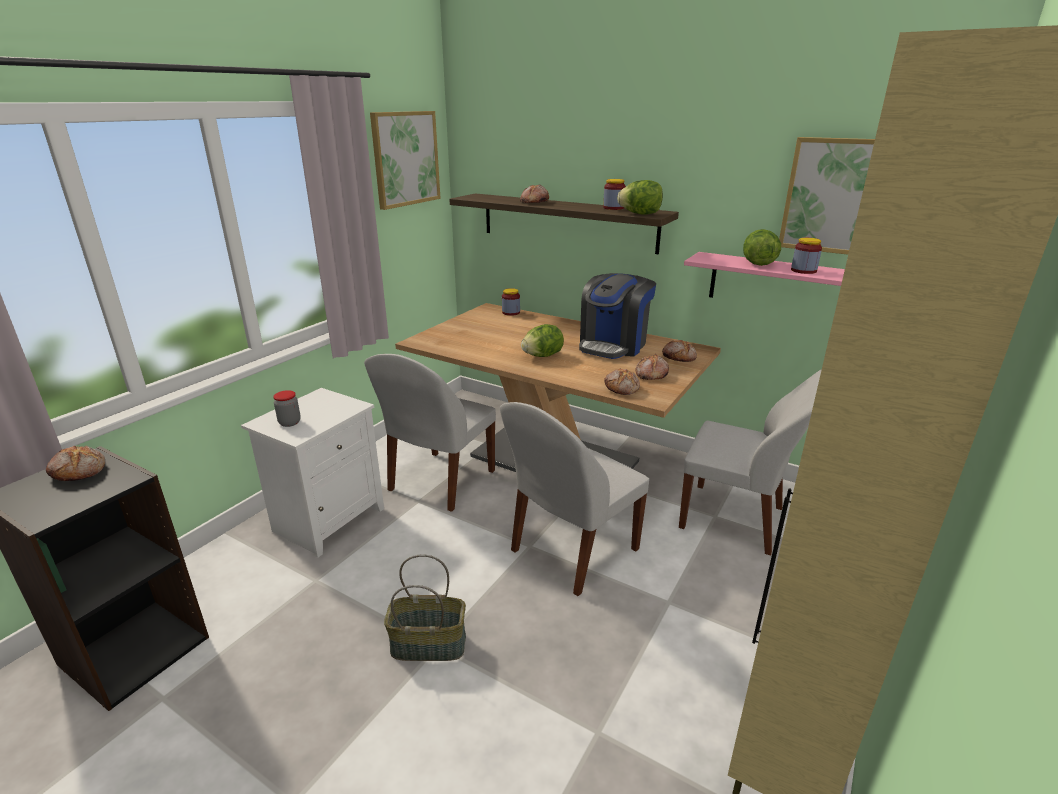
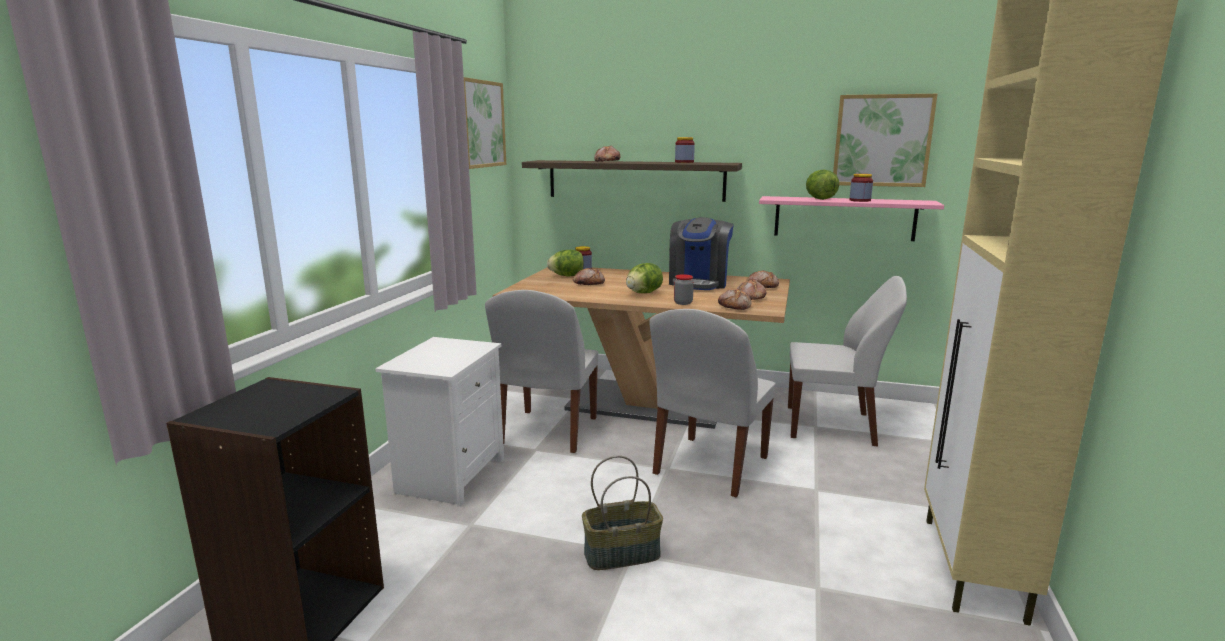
camera: 15 degrees left, 10 degrees down
bread [46,446,105,481] -> bread moved to [573,268,605,285]
jar [273,390,301,427] -> jar moved to [674,274,694,305]
lettuce [617,180,663,215] -> lettuce moved to [547,250,584,277]

